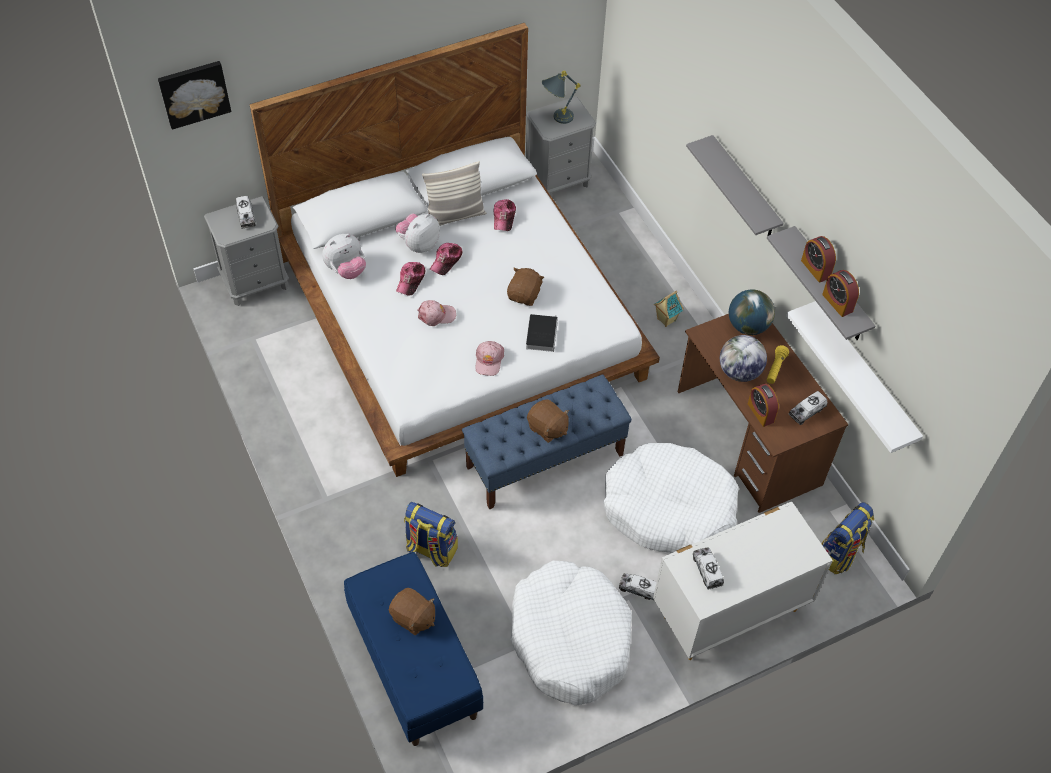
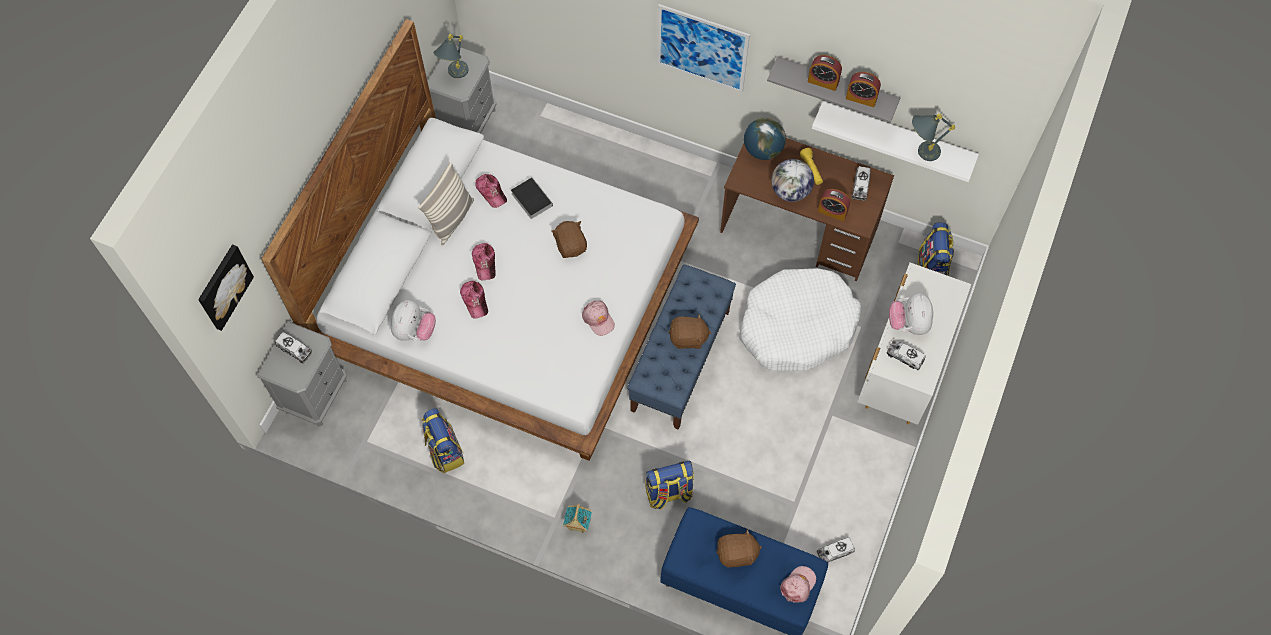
camera: 40 degrees left, 10 degrees up
plush toy [395,214,440,253] -> plush toy moved to [889,293,933,335]
pink cap [418,300,456,326] -> pink cap moved to [780,566,816,603]
white dog bed [510,561,632,706] -> none
book [526,314,558,352] -> book moved to [511,176,553,219]
toy truck [619,573,657,600] -> toy truck moved to [816,537,855,563]
toy house [654,290,684,327] -> toy house moved to [563,504,592,533]
grey shelf [686,135,784,236] -> picture [657,4,750,93]
none -> backpack [422,408,464,473]
none -> grey table lamp [912,114,955,161]

